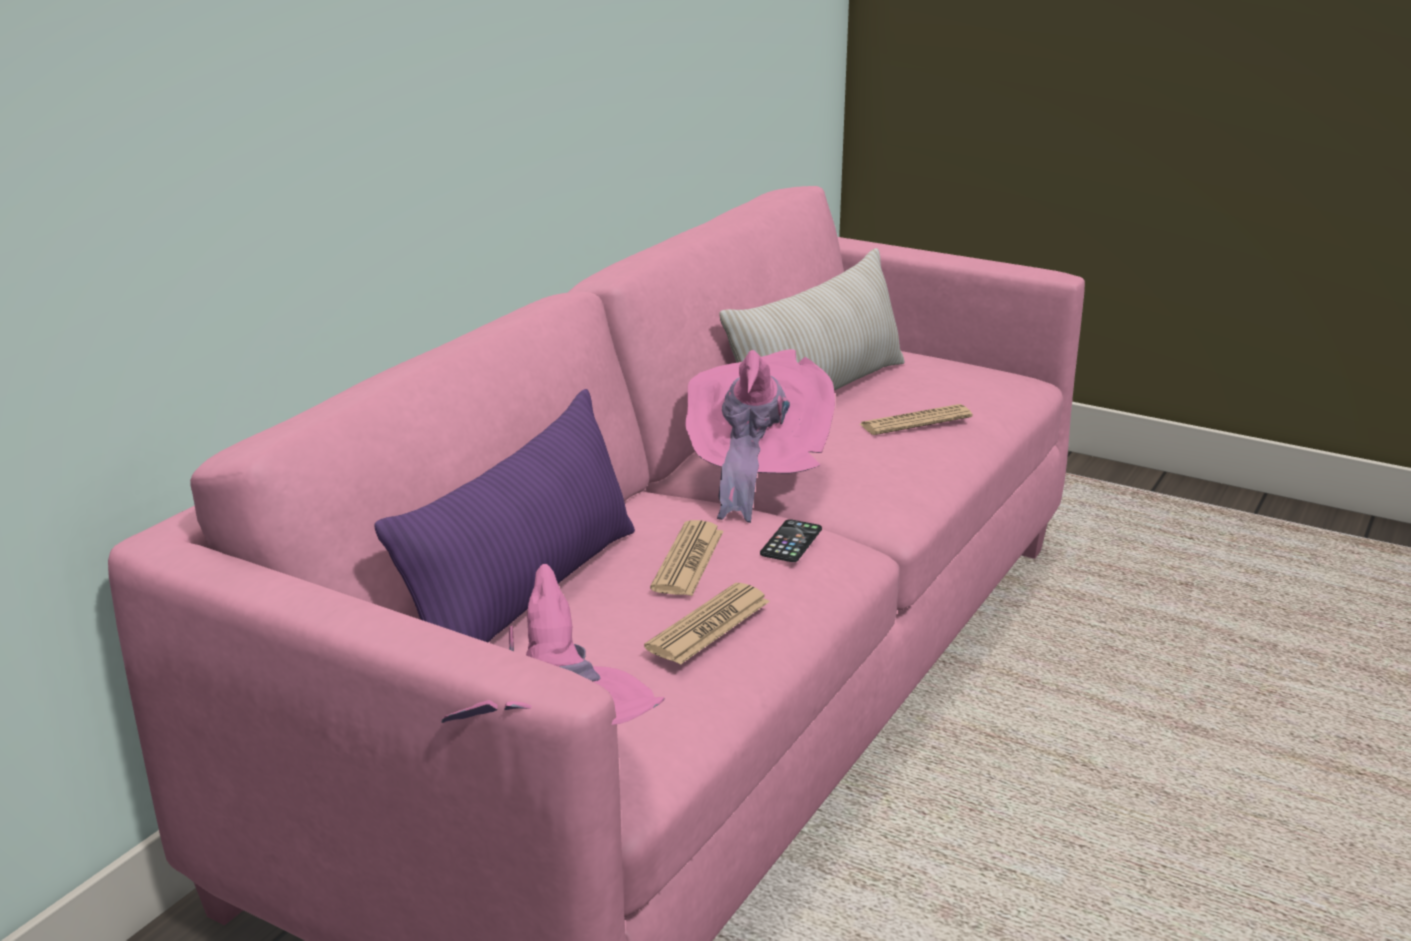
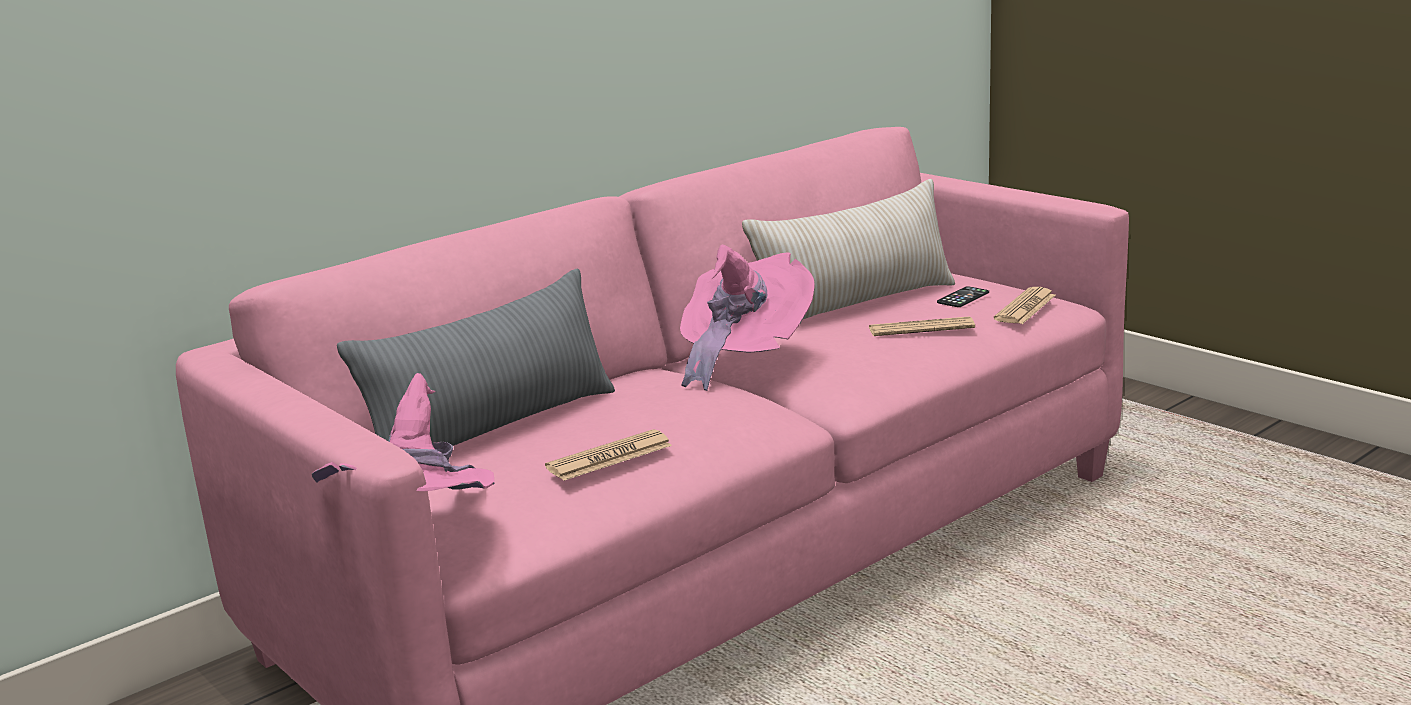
camera: 20 degrees right, 5 degrees down
purple pillow [374,389,635,643] -> grey pillow [337,269,615,446]
newspaper [650,520,723,596] -> newspaper moved to [994,287,1055,324]
phone [760,519,822,562] -> phone moved to [937,286,989,307]

